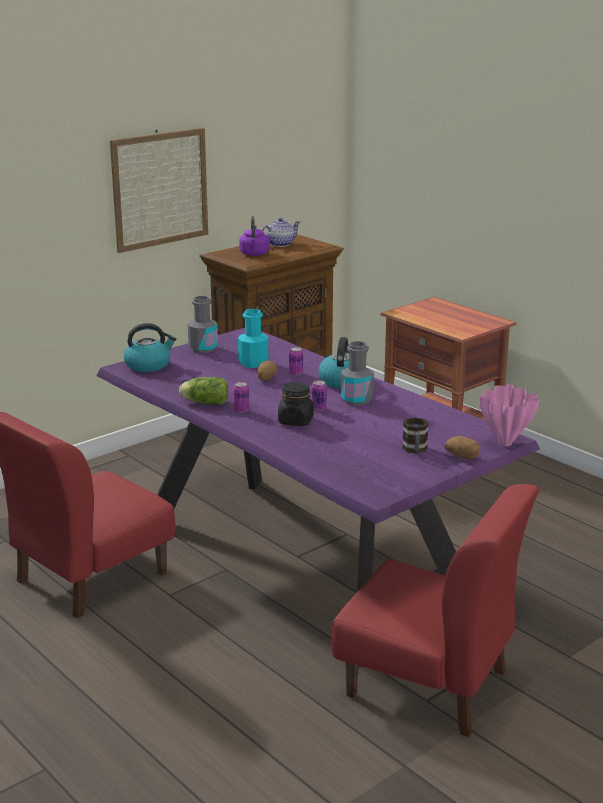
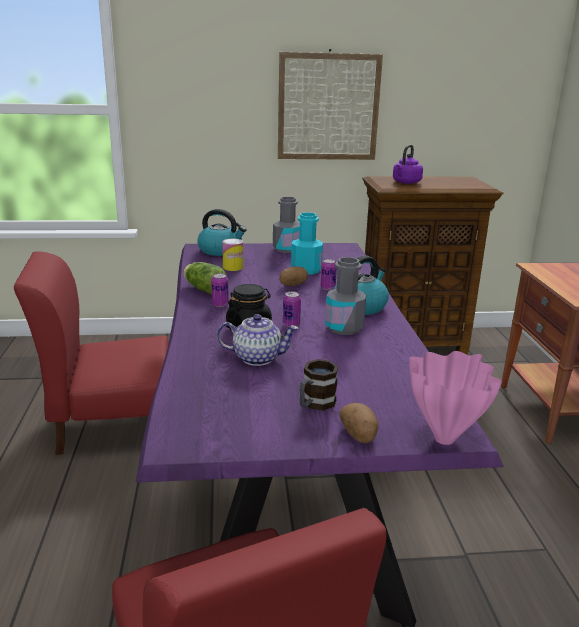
camera: 35 degrees right, 0 degrees up
teapot [261,218,300,247] -> teapot moved to [217,314,299,366]
none -> can [222,239,243,271]

